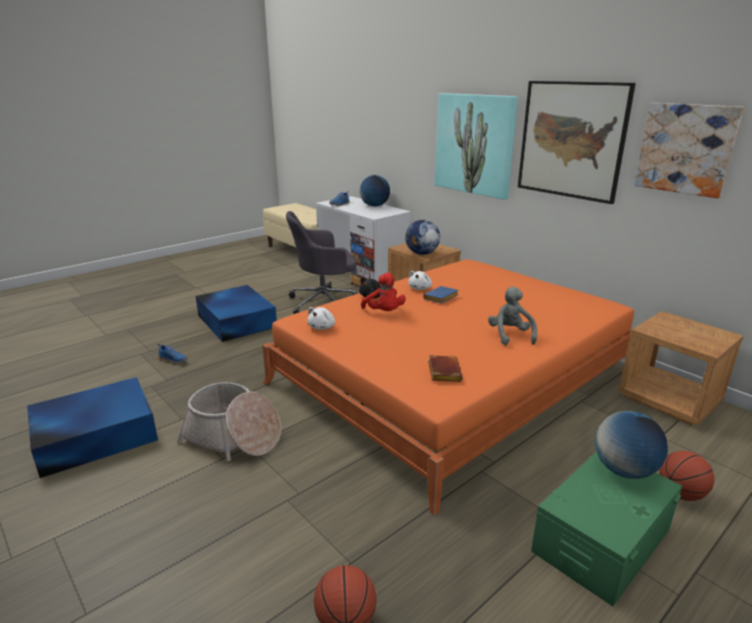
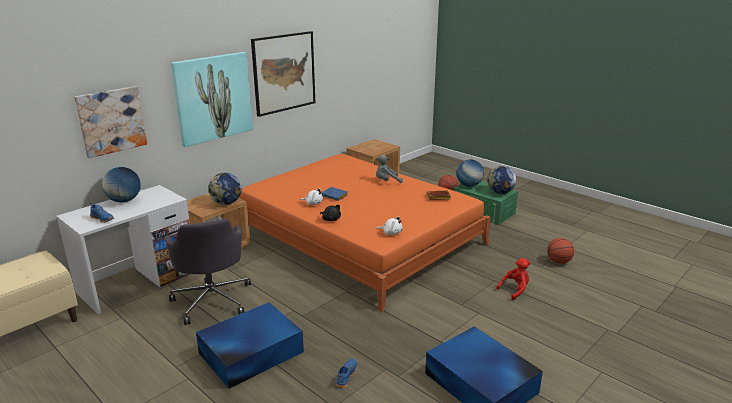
camera: 95 degrees left, 0 degrees up
basket [177,382,282,461] -> none
red plush toy [361,273,406,311] -> red plush toy moved to [496,258,530,300]
picture [634,103,744,198] -> picture moved to [74,86,147,158]
none -> globe [487,166,516,194]

